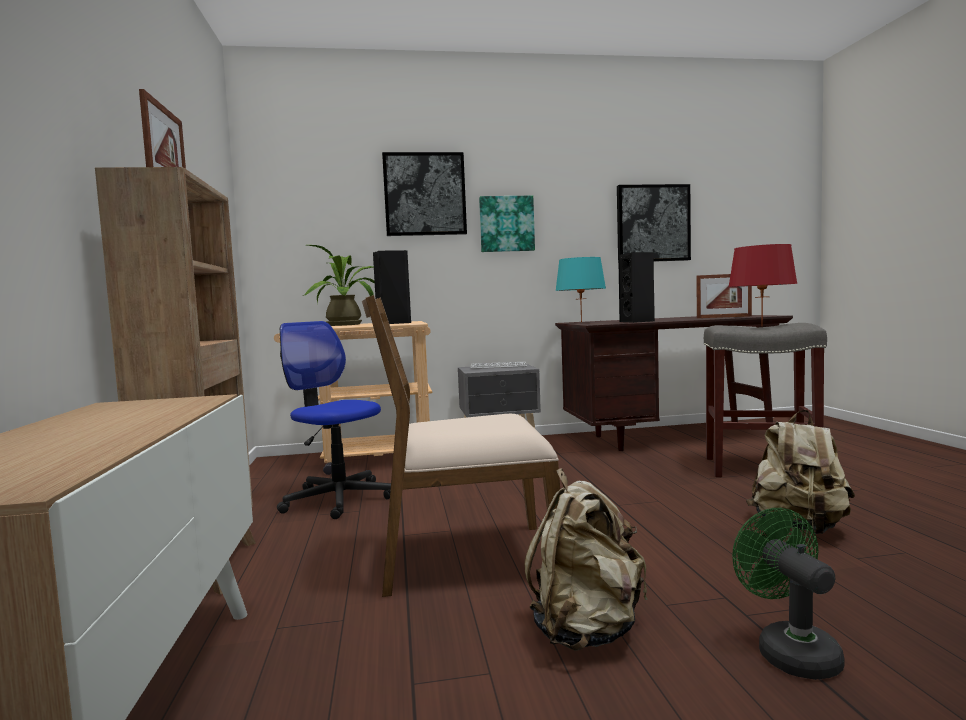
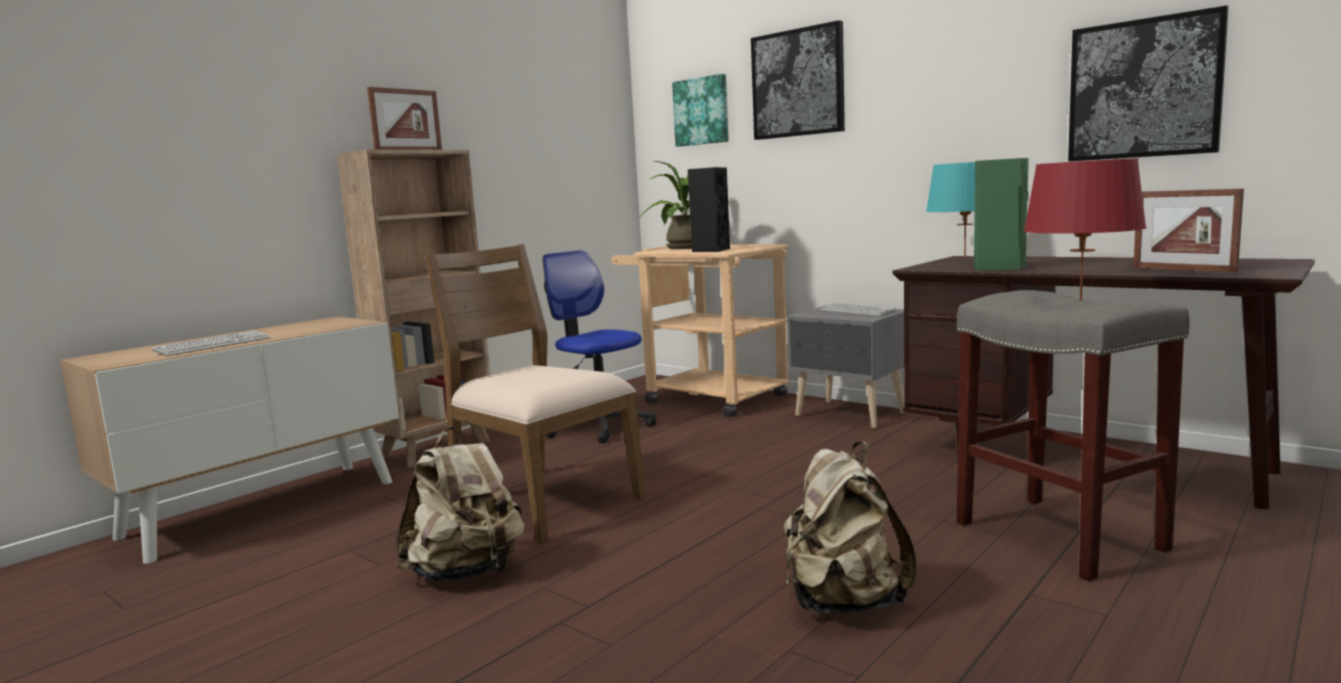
camera: 50 degrees right, 5 degrees up
office chair [277,321,391,519] -> office chair turned 45 degrees counterclockwise [543,250,656,443]
picture [479,196,535,252] -> picture moved to [672,74,729,147]
black speaker [618,252,655,323] -> green speaker [974,158,1029,270]
green fan [732,508,844,680] -> none
none -> keyboard [152,331,271,356]

